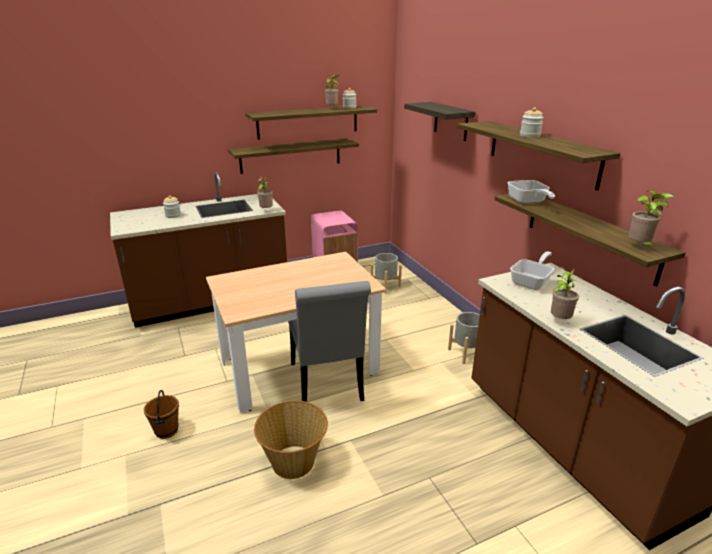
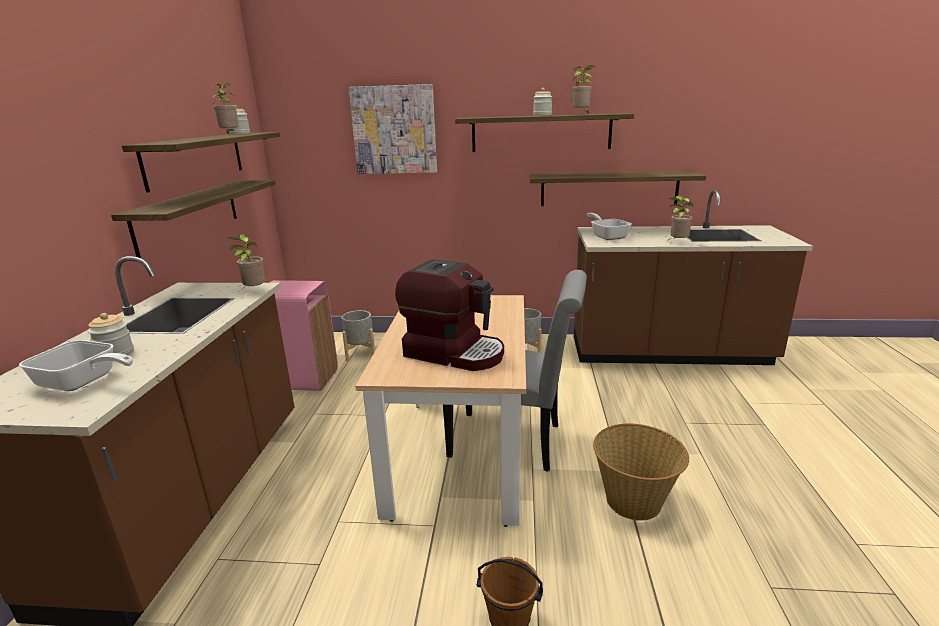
camera: 60 degrees left, 5 degrees down
shelf [404,102,476,141] -> picture [348,84,437,174]
frying pan [508,180,555,204] -> frying pan moved to [19,340,133,391]
potted plant [628,191,674,246] -> potted plant moved to [572,65,595,113]
none -> coffee machine [395,259,504,371]

